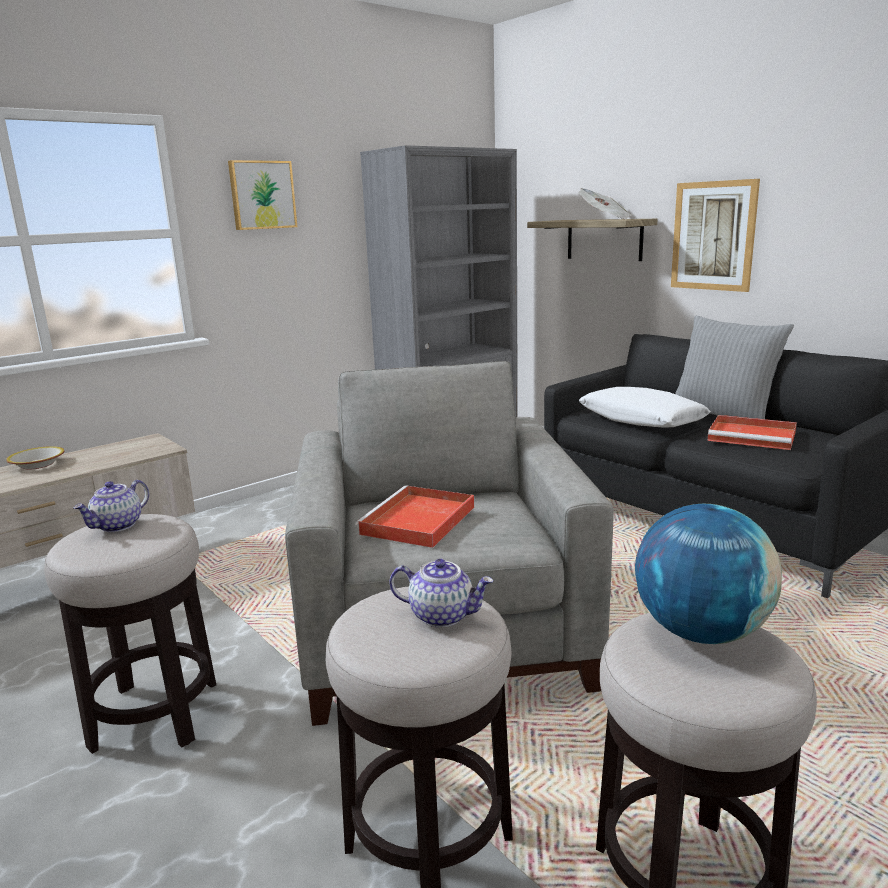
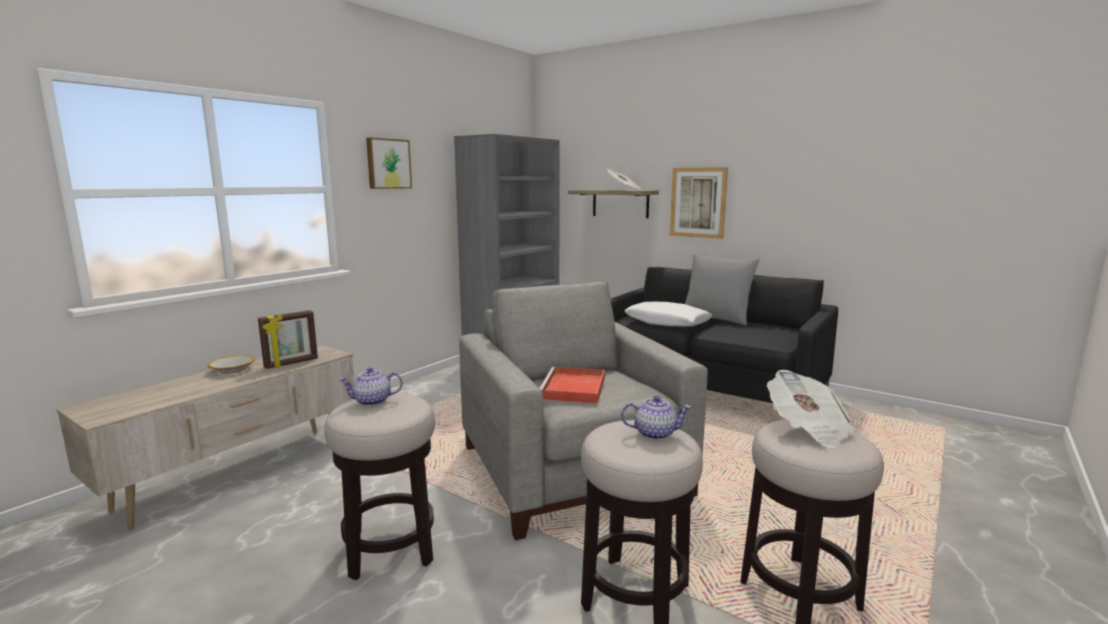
camera: 15 degrees left, 5 degrees down
teapot [73,480,149,532] -> teapot turned 60 degrees clockwise [339,367,403,406]
globe [635,504,782,644] -> newspaper [767,370,855,448]
red tray [707,415,797,450] -> none
none -> picture frame [258,310,318,369]

